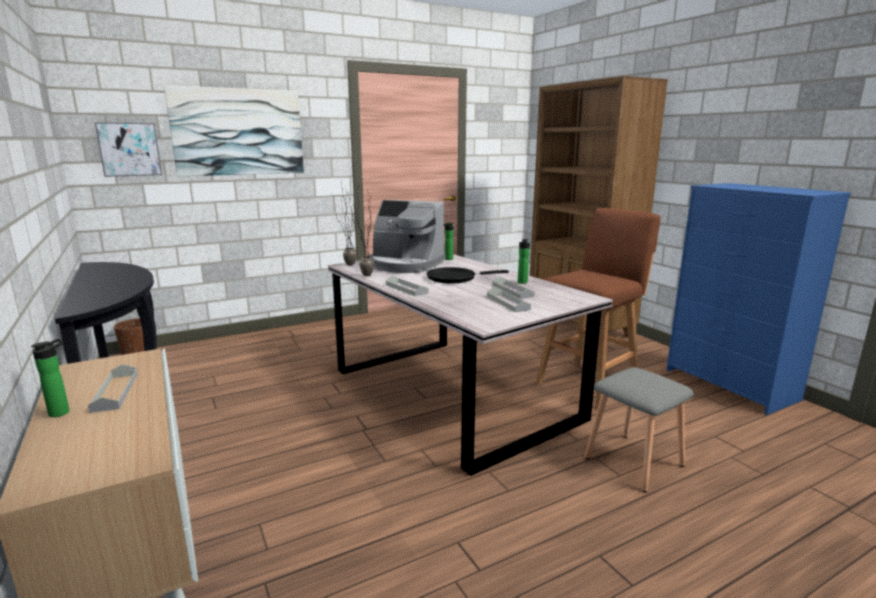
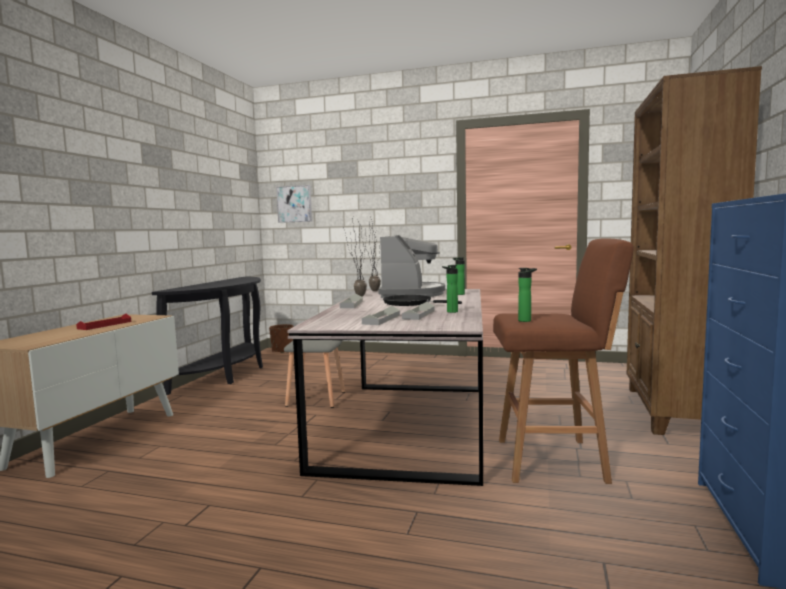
camera: 45 degrees right, 10 degrees down
bottle [31,339,70,417] -> bottle moved to [518,268,537,322]
grey tray [88,364,138,413] -> red tray [76,314,131,330]
picture [164,85,304,176] -> none
coffee machine [369,200,446,273] -> coffee machine turned 150 degrees counterclockwise [378,235,445,298]
grey stool [585,367,694,492] -> grey stool moved to [284,340,345,408]

